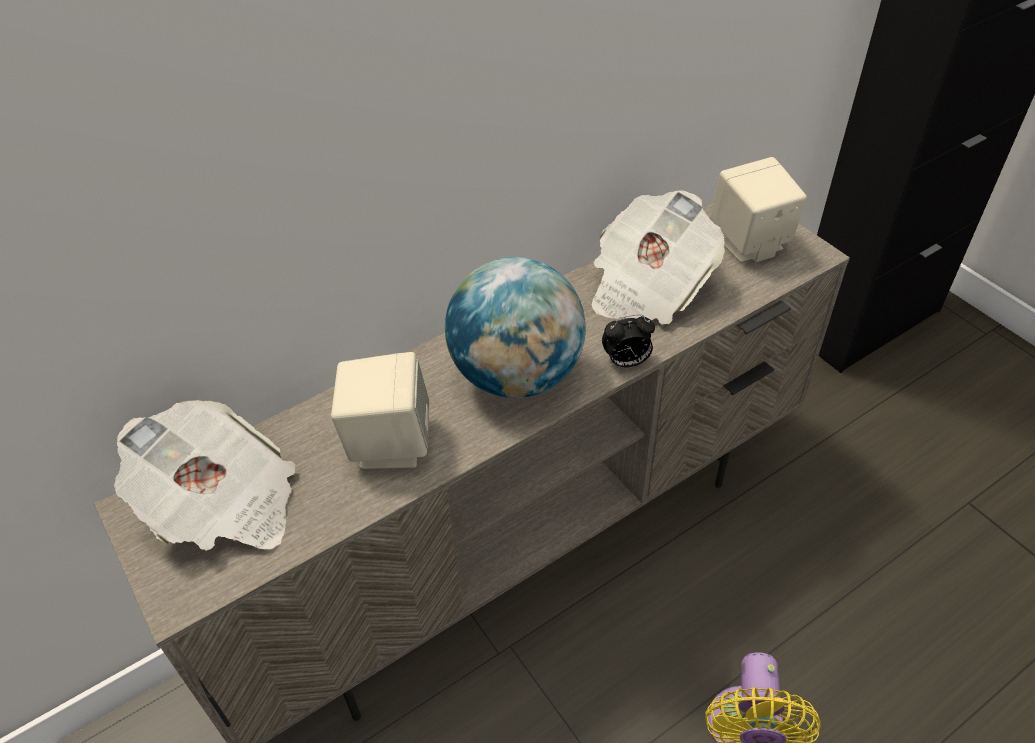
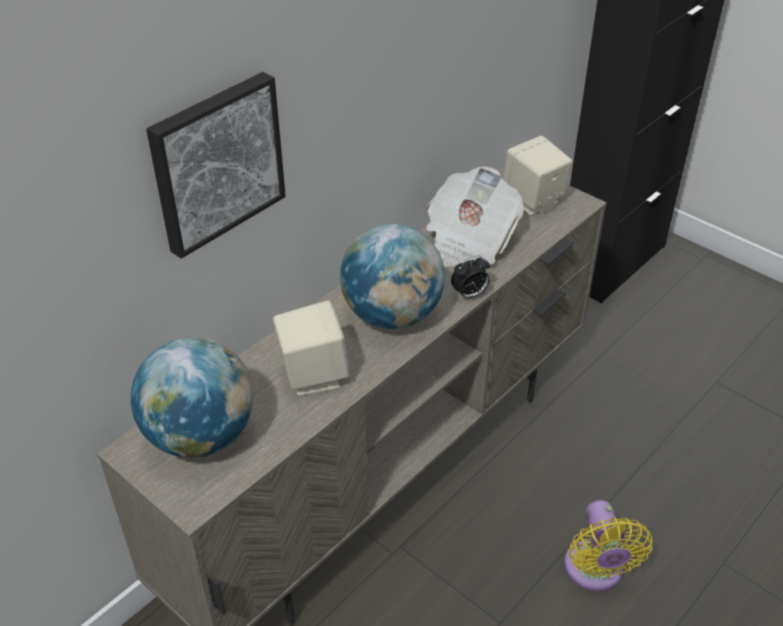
camera: 15 degrees left, 5 degrees down
newspaper [114,400,295,551] -> globe [131,337,254,458]
none -> picture [146,72,286,259]

